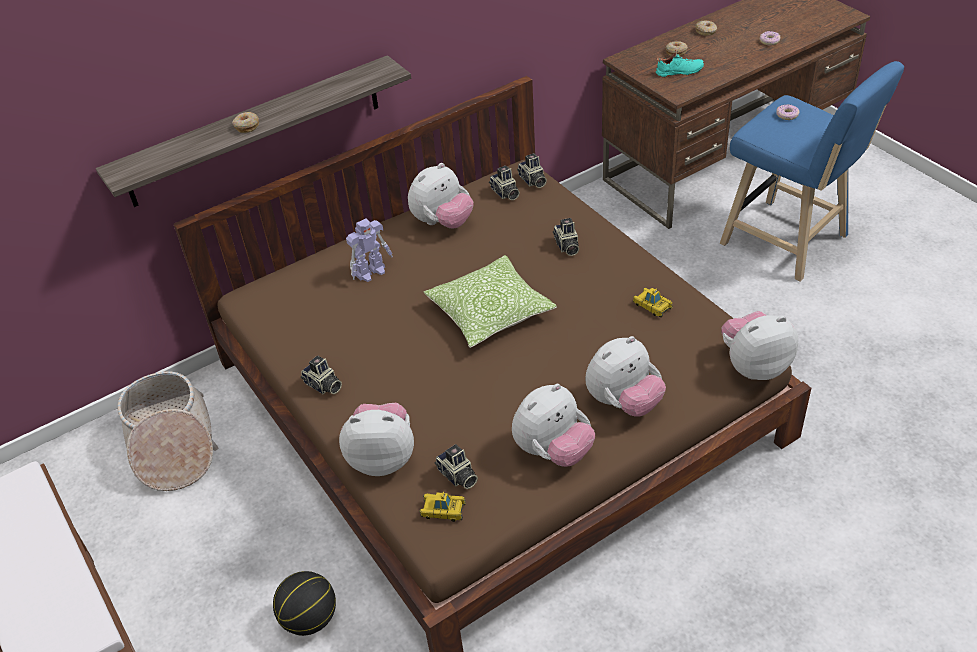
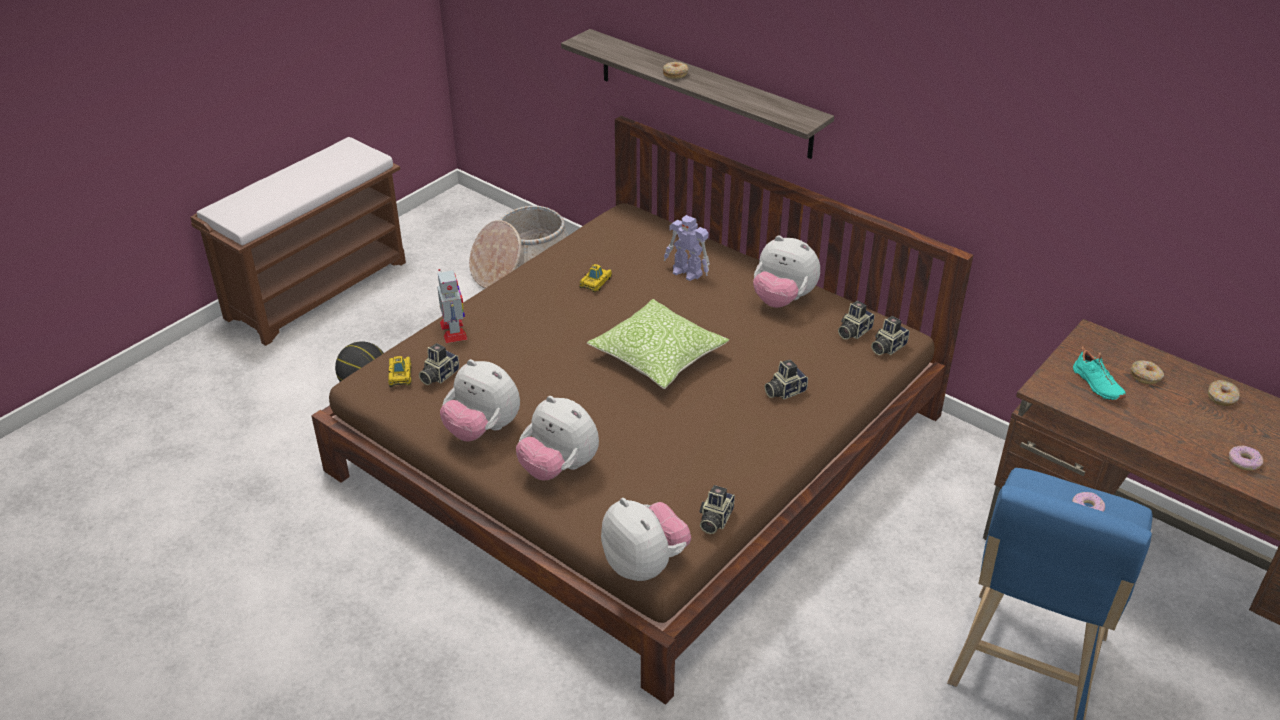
camera: 70 degrees right, 5 degrees down
camera [301,355,342,394] -> camera moved to [699,485,735,534]
plush toy [339,403,414,476] -> toy robot [437,269,467,343]
toy car [633,288,673,317] -> toy car moved to [579,264,612,292]

